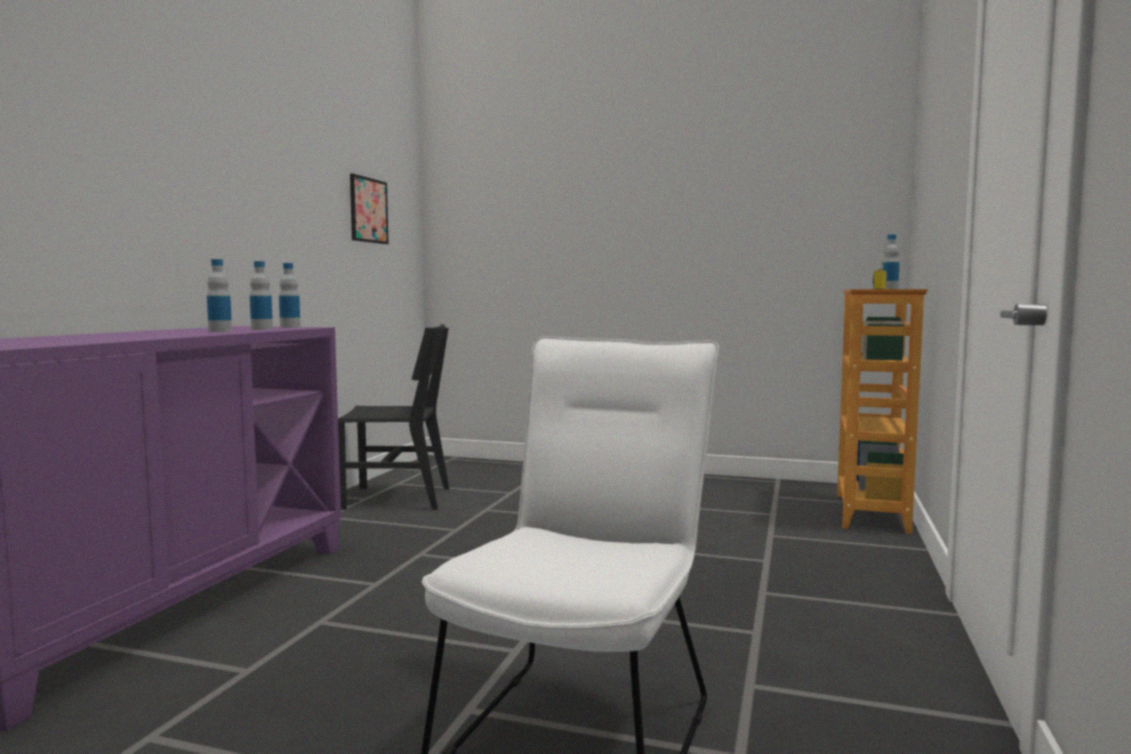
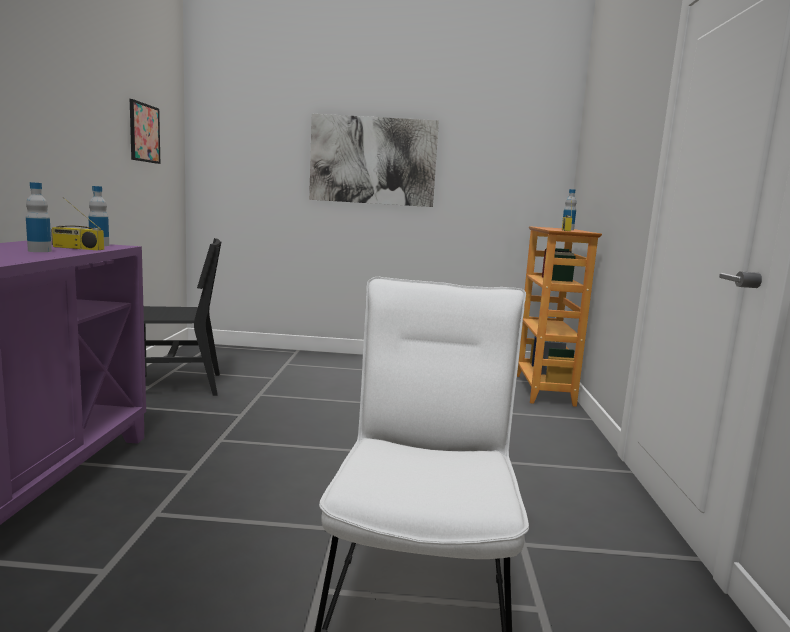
camera: 15 degrees left, 5 degrees up
bottle [250,261,273,330] -> radio [51,197,104,250]
none -> picture [309,114,439,207]

